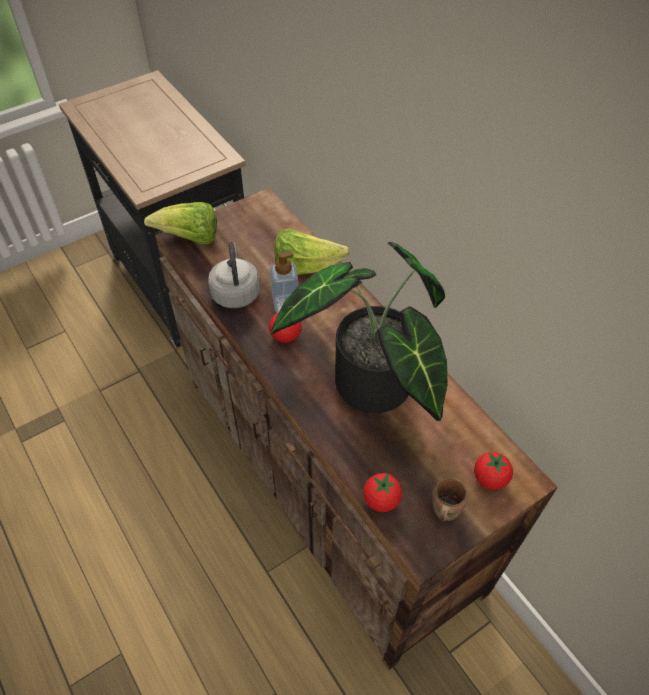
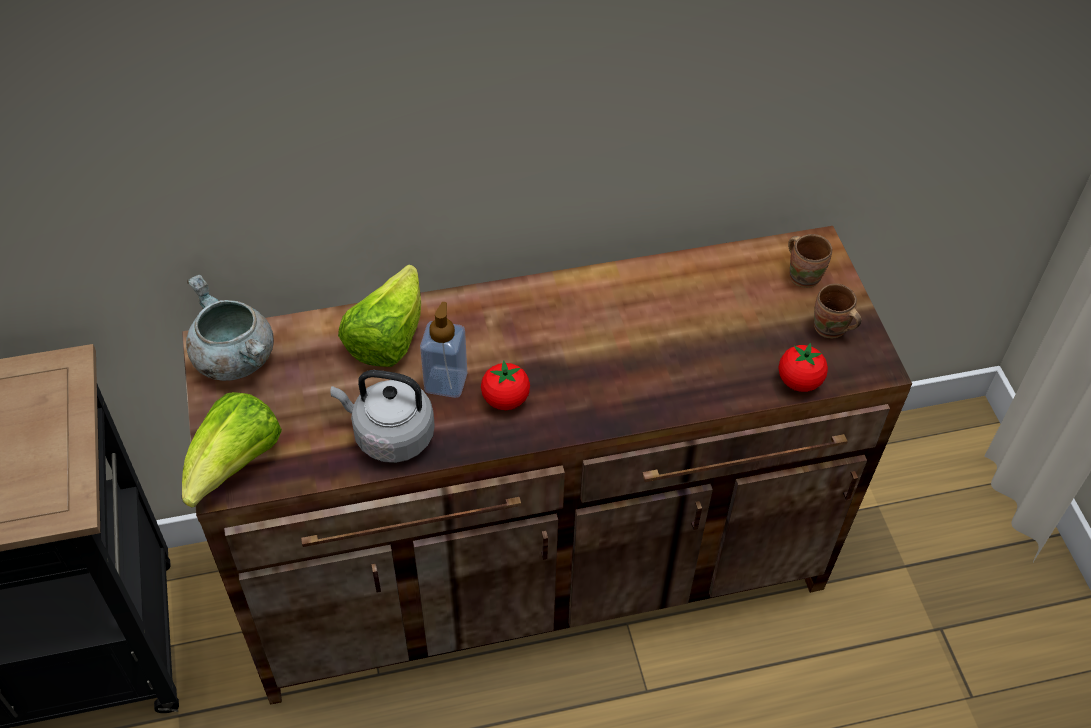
camera: 70 degrees left, 0 degrees up
potted plant [271,242,448,421] -> none
tomato [474,452,513,490] -> brown mug [788,234,832,288]
none -> grey cooking pot [186,275,274,381]

